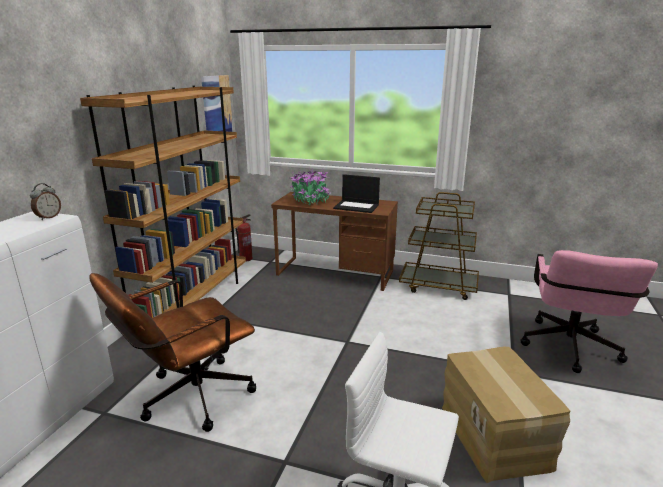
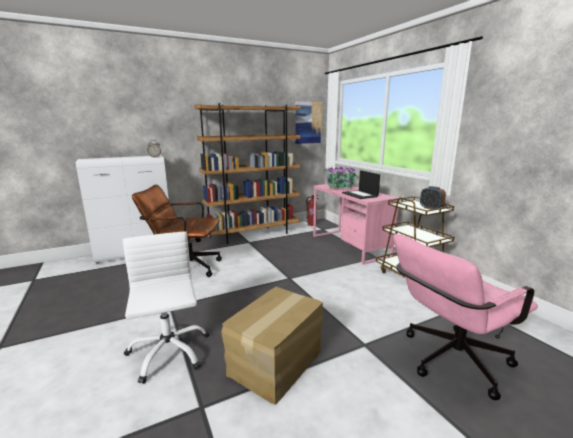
camera: 45 degrees right, 5 degrees down
brown desk [271,192,398,291] -> pink desk [313,183,399,265]
none -> alarm clock [420,186,446,209]

